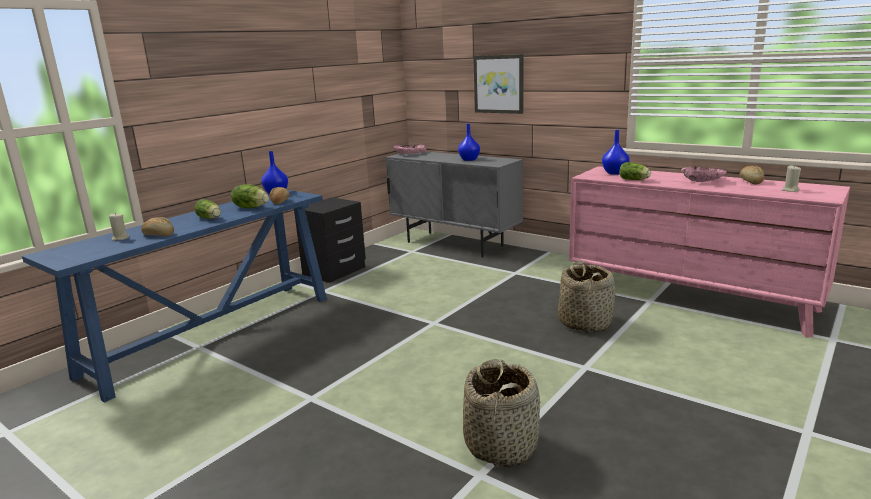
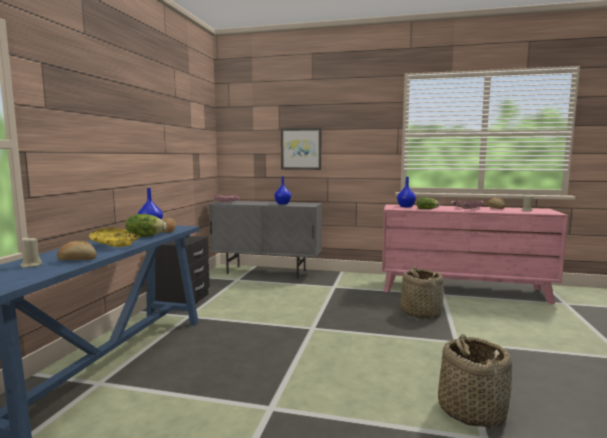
camera: 25 degrees left, 10 degrees down
lettuce [194,199,221,219] -> yellow bowl [89,228,141,247]

